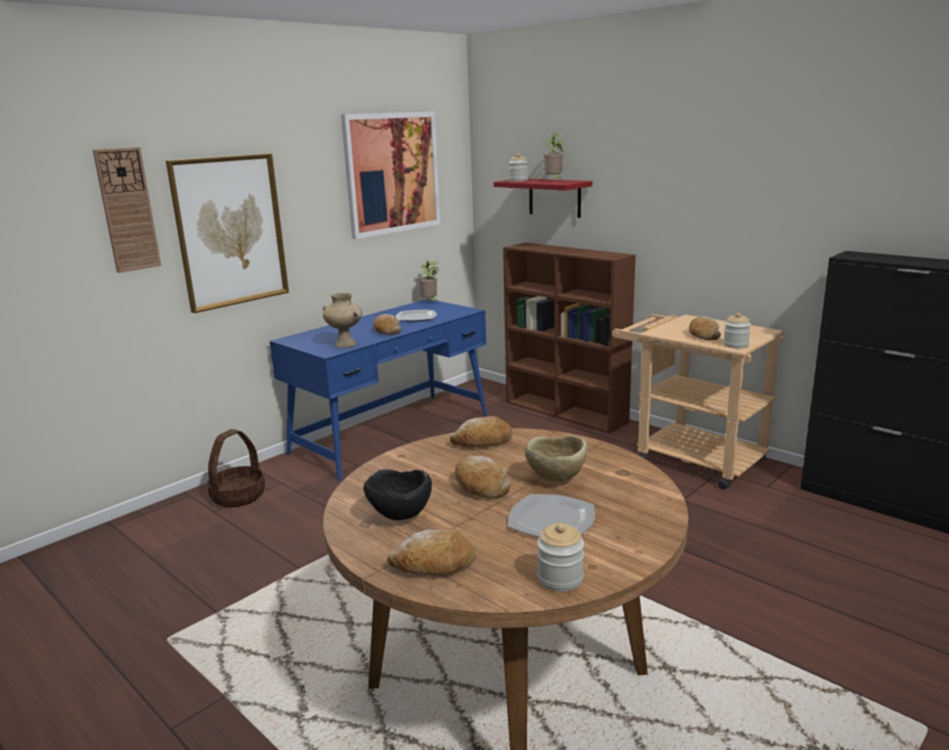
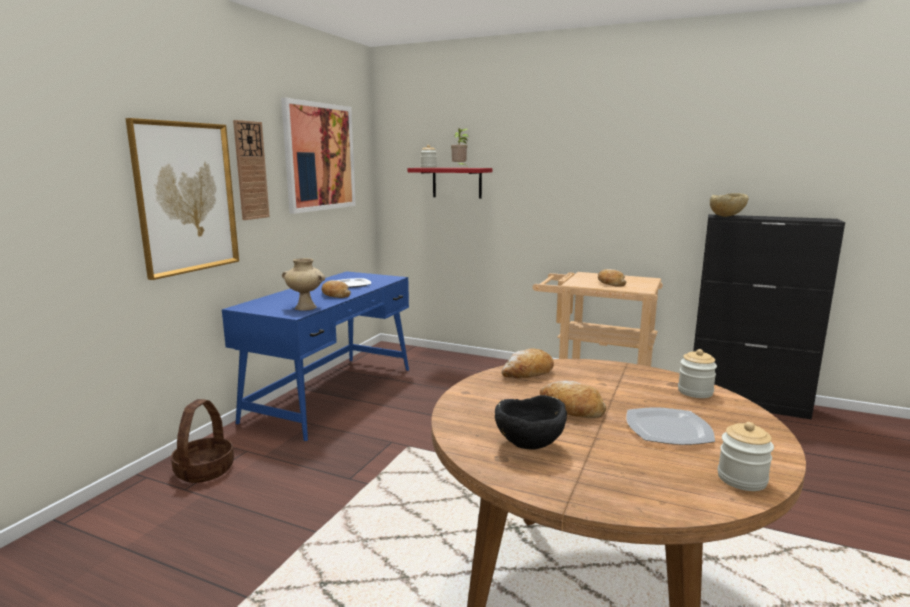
camera: 20 degrees left, 5 degrees down
wall clock [93,147,161,273] -> wall clock moved to [233,120,270,220]
bread [387,529,475,575] -> none
potted plant [419,261,439,302] -> none
brown bookcase [503,243,636,434] -> none
beige bowl [525,435,588,482] -> beige bowl moved to [710,193,749,217]
jar [723,313,751,349] -> jar moved to [678,349,717,398]

